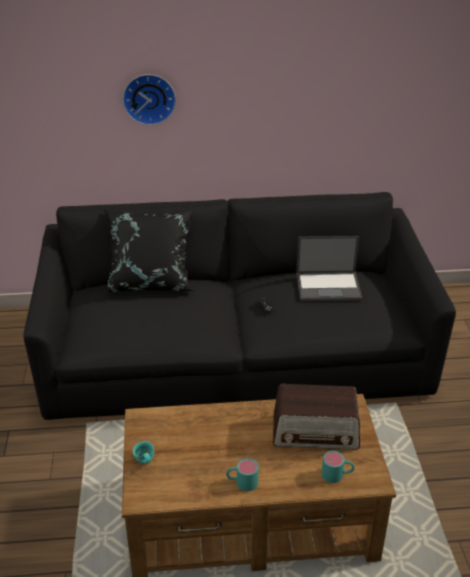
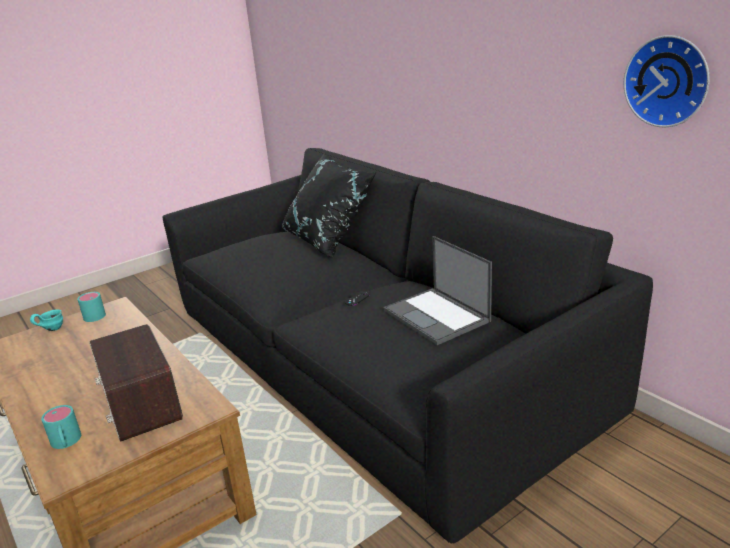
camera: 60 degrees right, 10 degrees down
wall clock [122,74,176,125] -> wall clock moved to [624,35,710,127]
turquoise mug [226,458,259,491] -> turquoise mug moved to [77,292,106,322]

